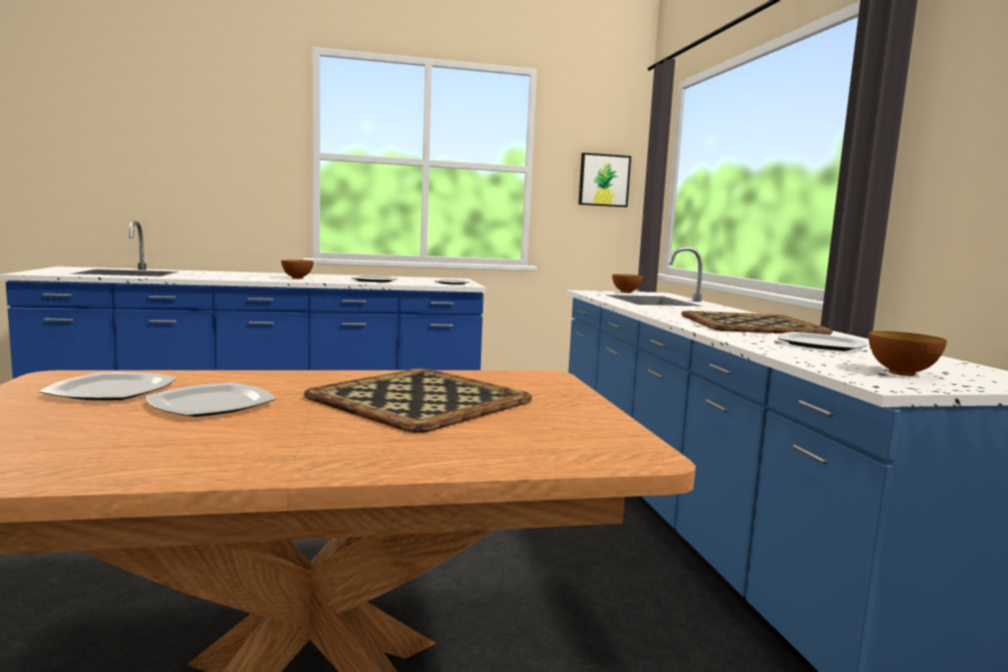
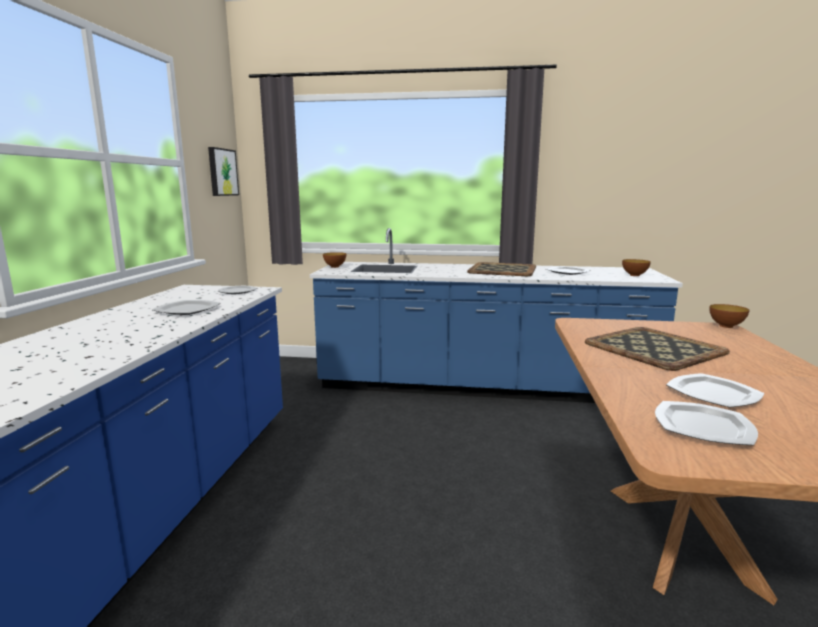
camera: 70 degrees left, 5 degrees up
bowl [281,260,314,279] -> bowl moved to [709,304,750,328]

